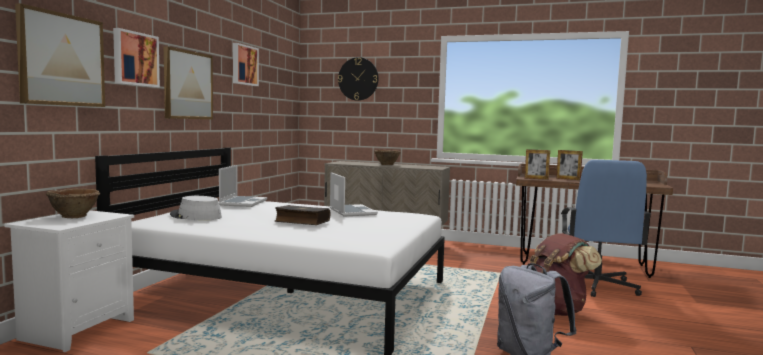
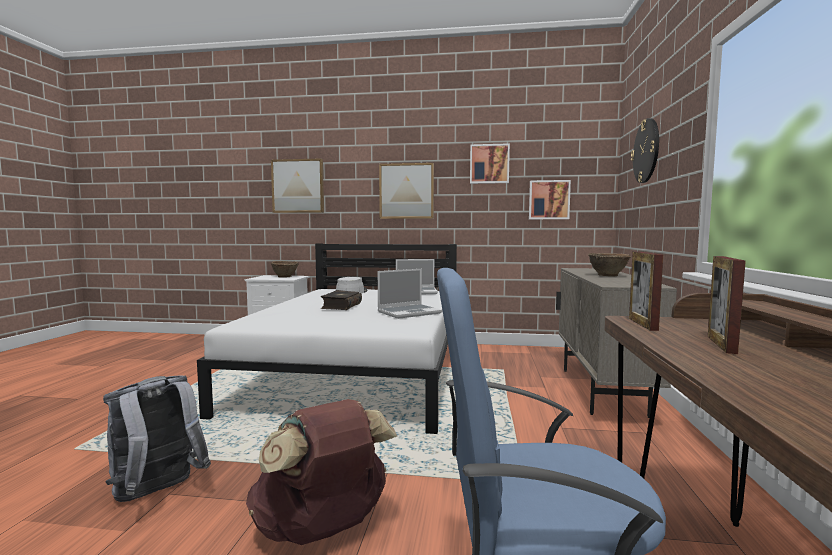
camera: 80 degrees right, 0 degrees up
picture [113,28,160,87] -> picture moved to [529,180,571,219]

